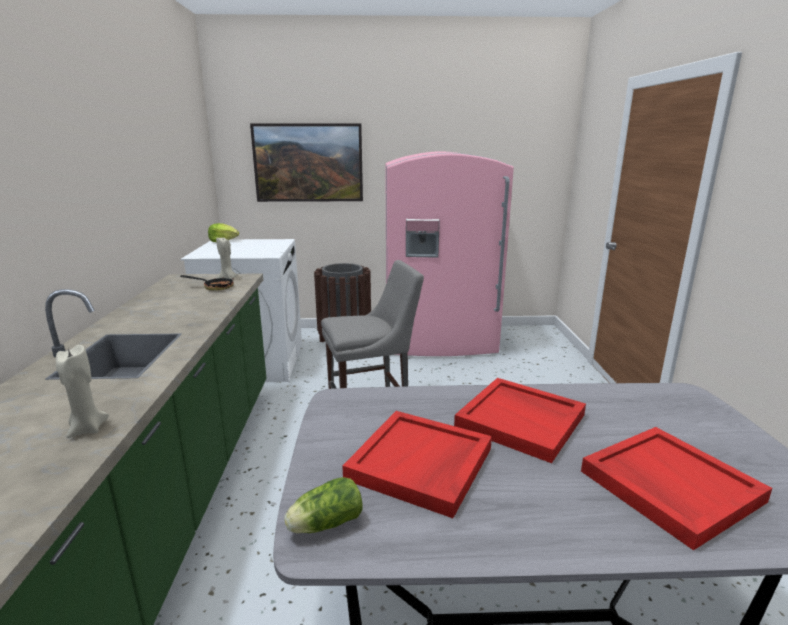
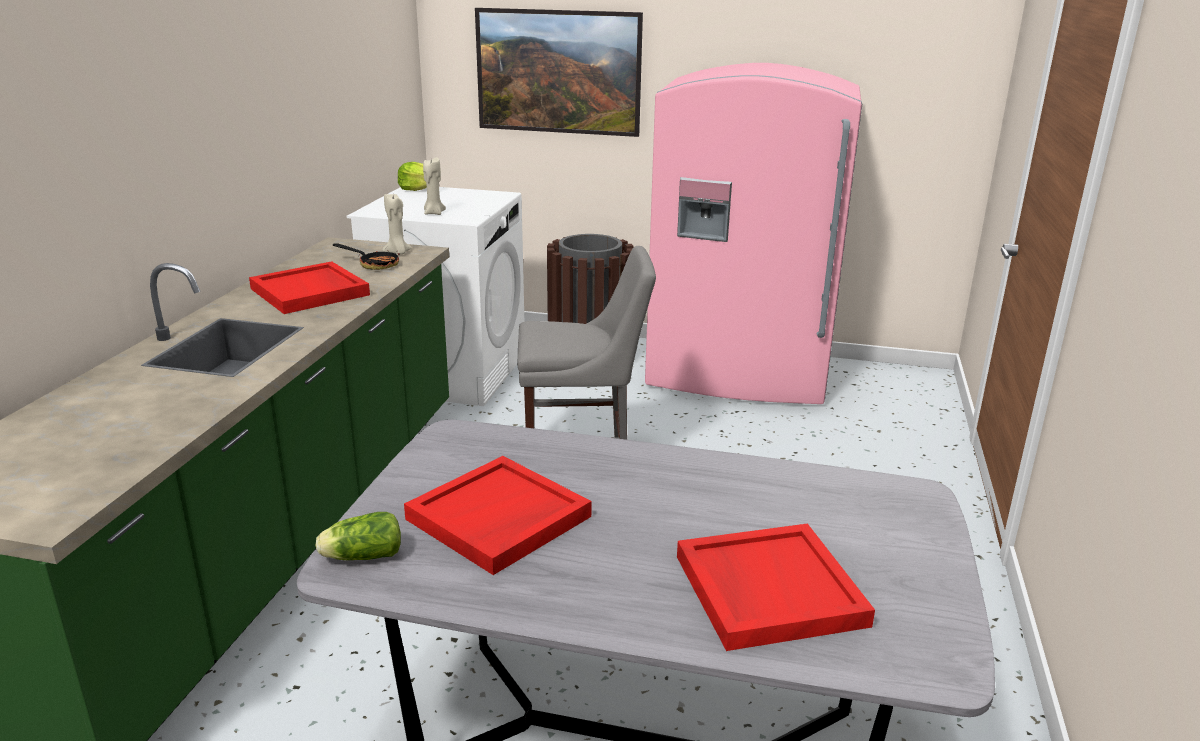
camera: 15 degrees right, 5 degrees up
beige candle [56,345,109,438] -> beige candle moved to [423,157,446,215]
red tray [454,378,586,463] -> red tray moved to [249,261,370,314]

